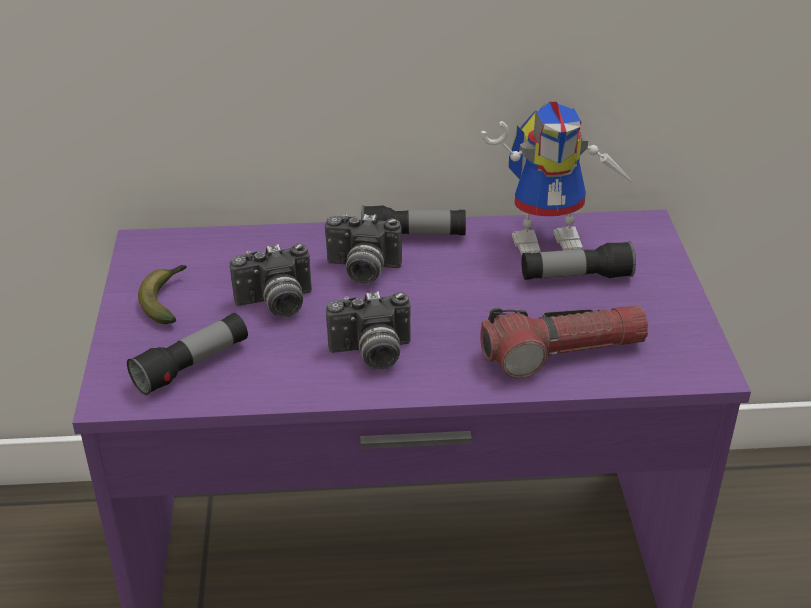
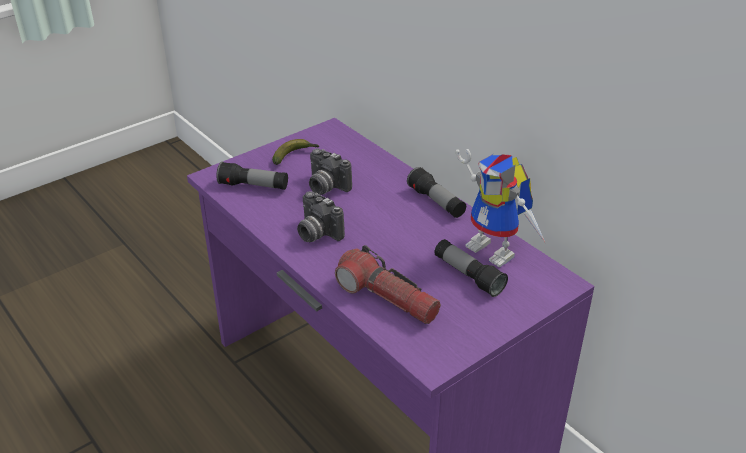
camera: 55 degrees right, 0 degrees up
camera [325,214,402,284] -> none

